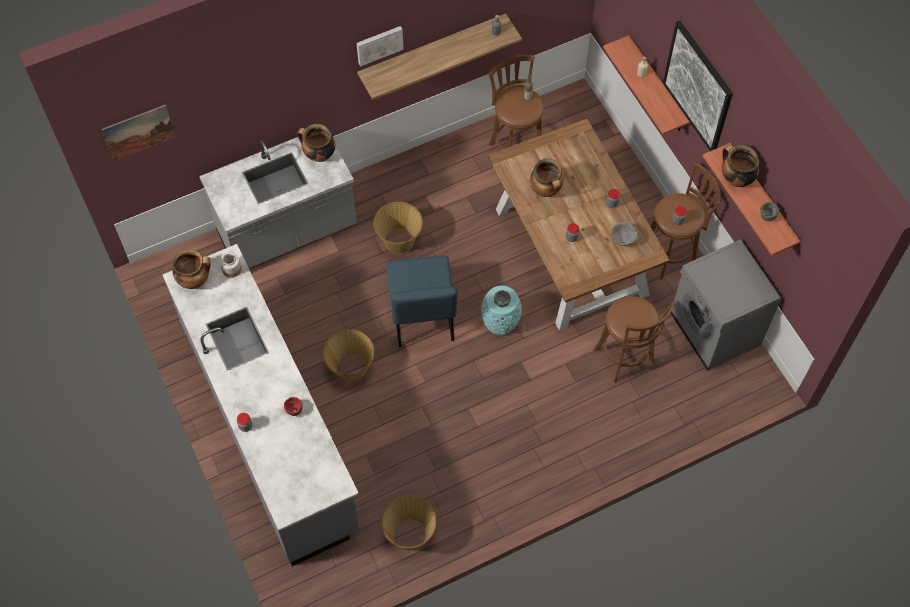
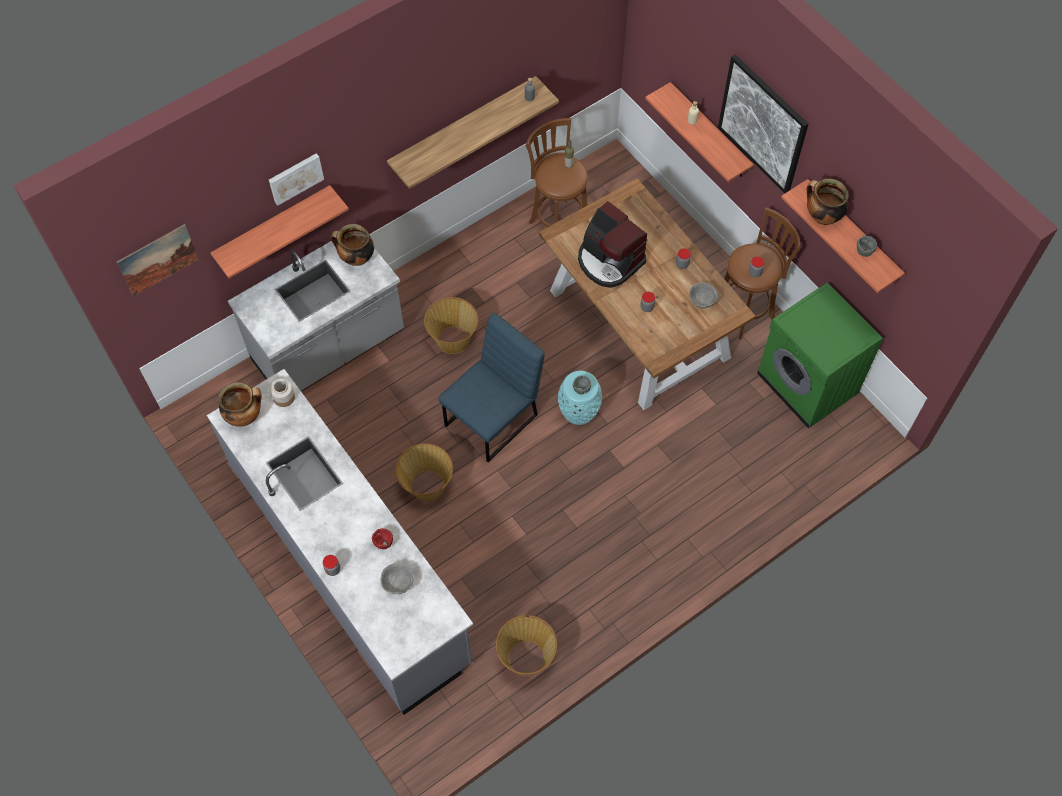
camera: 10 degrees left, 0 degrees up
picture [357,26,404,67] -> picture moved to [269,153,324,206]
blue chair [386,256,457,347] -> blue chair turned 120 degrees counterclockwise [439,313,545,462]
cooking pot [530,158,563,197] -> coffee machine [578,201,647,288]
brown stool [593,296,675,383] -> none
grey washing machine [671,239,781,371] -> green washing machine [757,282,883,429]
none -> shelf [210,185,349,278]
none -> grey bowl [381,563,414,594]

